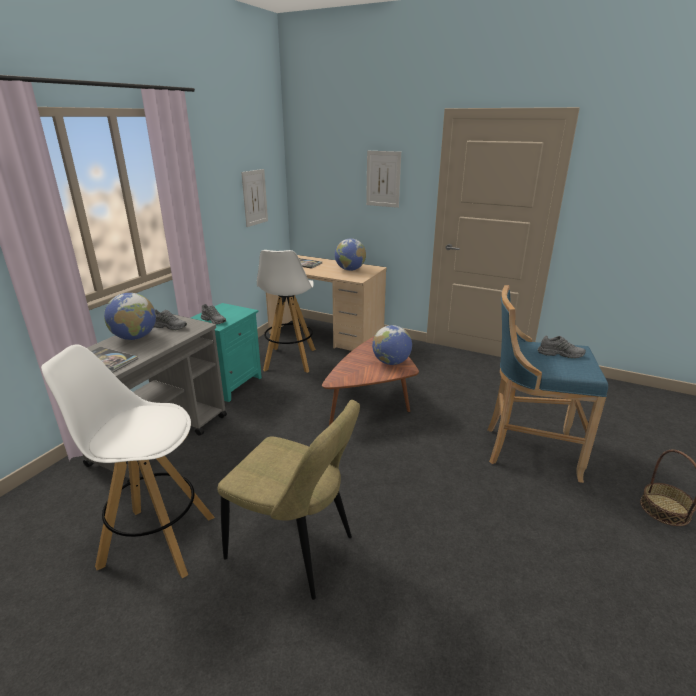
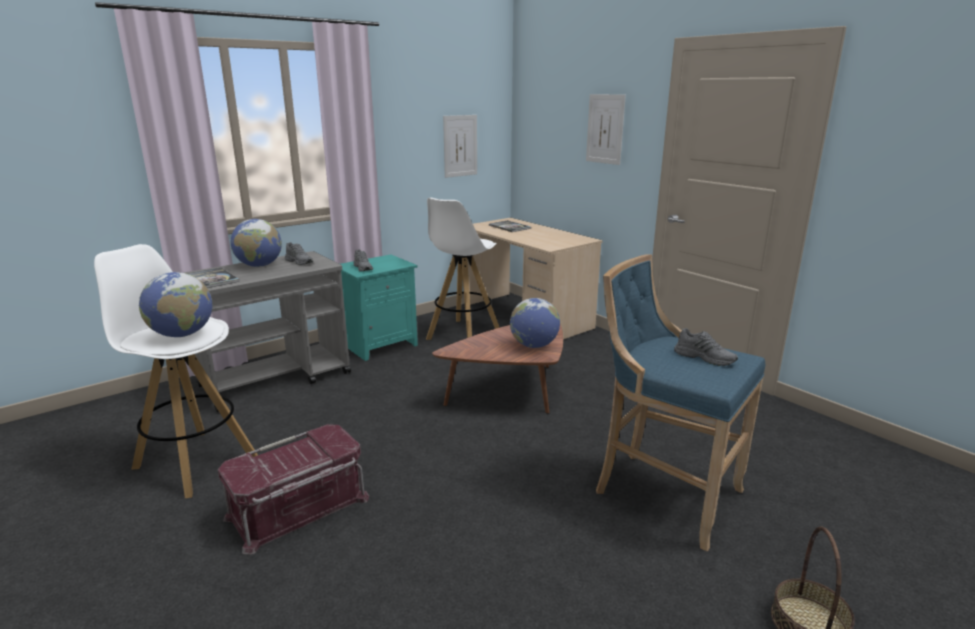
camera: 25 degrees right, 5 degrees down
beige chair [218,400,360,600] -> red storage box [218,424,369,555]
globe [335,238,366,271] -> globe moved to [139,272,212,337]

